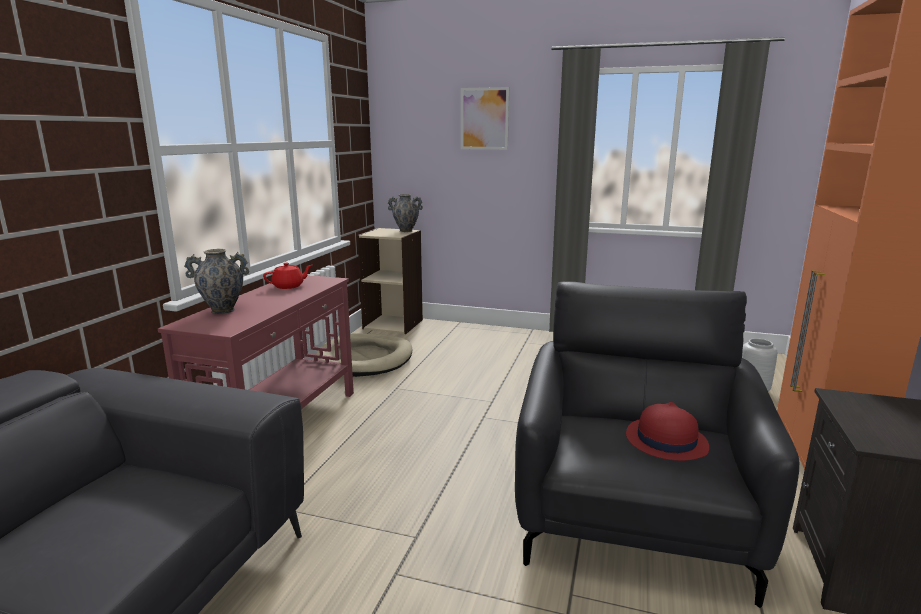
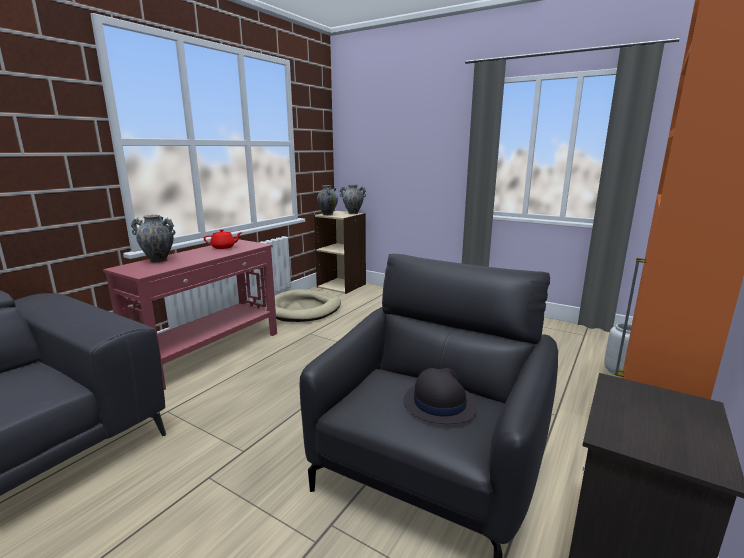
camera: 15 degrees right, 0 degrees up
picture [461,87,509,150] -> none
red hat [626,402,709,461] -> black hat [404,368,477,424]
none -> vase [317,185,338,216]

